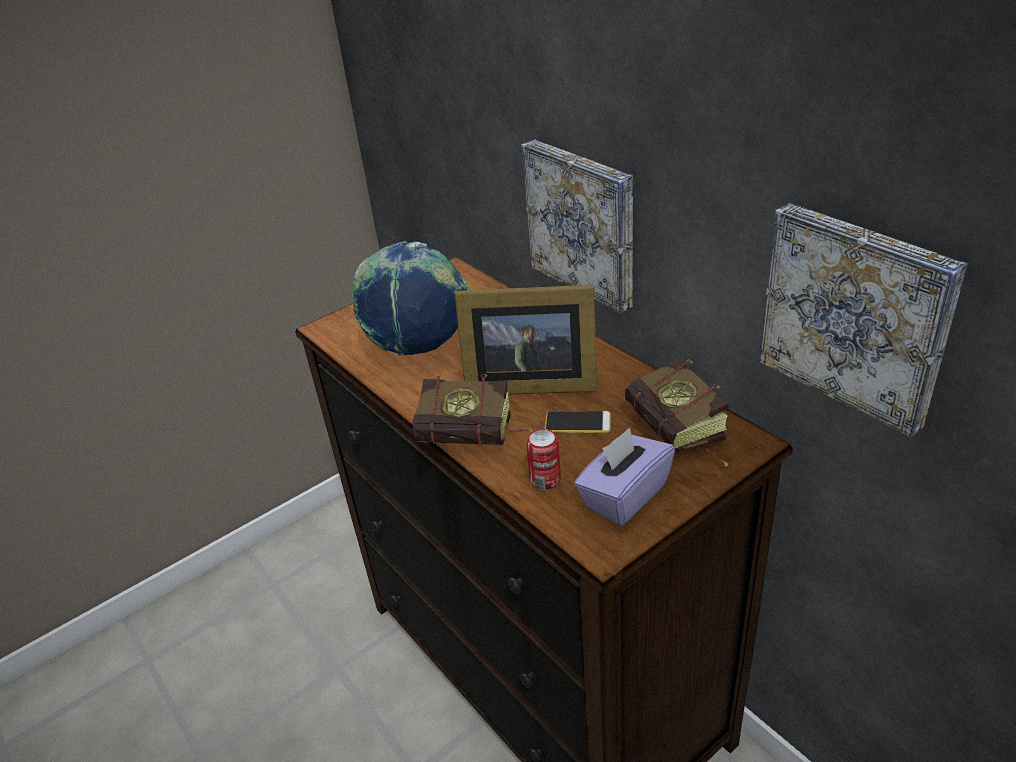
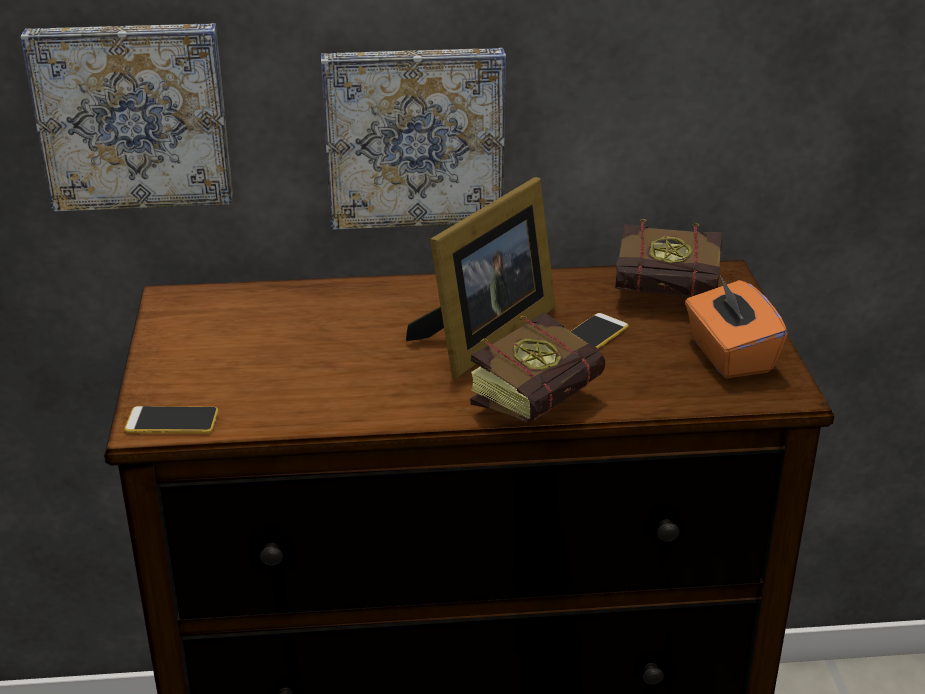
camera: 60 degrees left, 5 degrees down
globe [352,241,469,356] -> none
can [526,429,561,490] -> none
purple tissue box [574,427,675,526] -> orange tissue box [685,276,788,378]
picture [759,203,968,437] -> picture moved to [20,23,233,212]
none -> phone [124,406,219,434]

